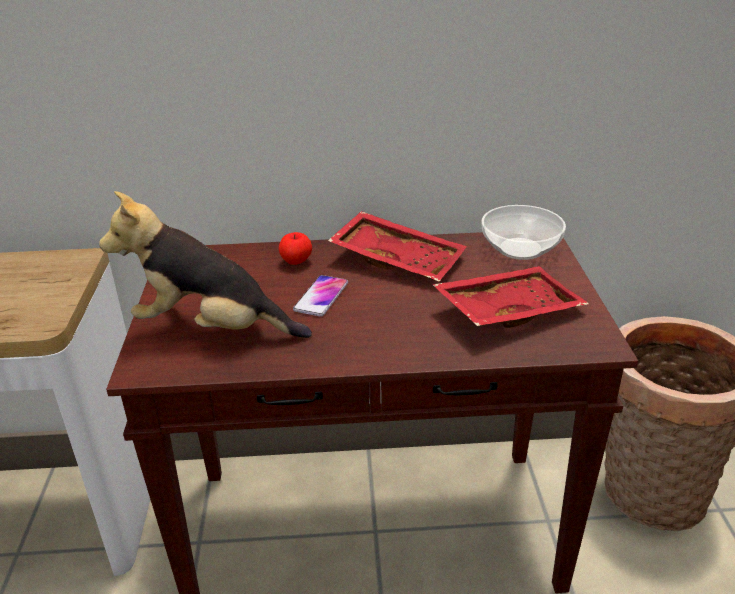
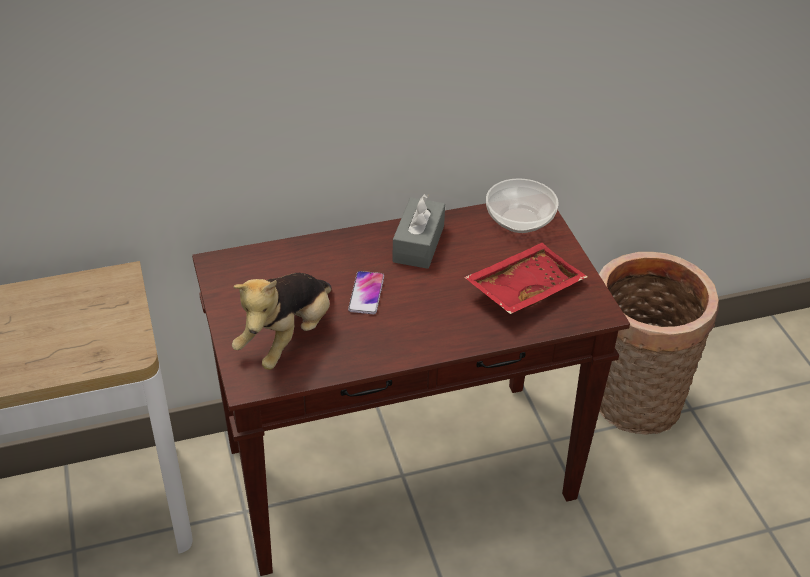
camera: 15 degrees left, 10 degrees up
plush toy [99,191,312,338] -> plush toy turned 60 degrees counterclockwise [232,273,332,370]
apple [278,232,312,265] -> none
red tray [328,211,467,282] -> grey tissue box [392,194,445,269]

